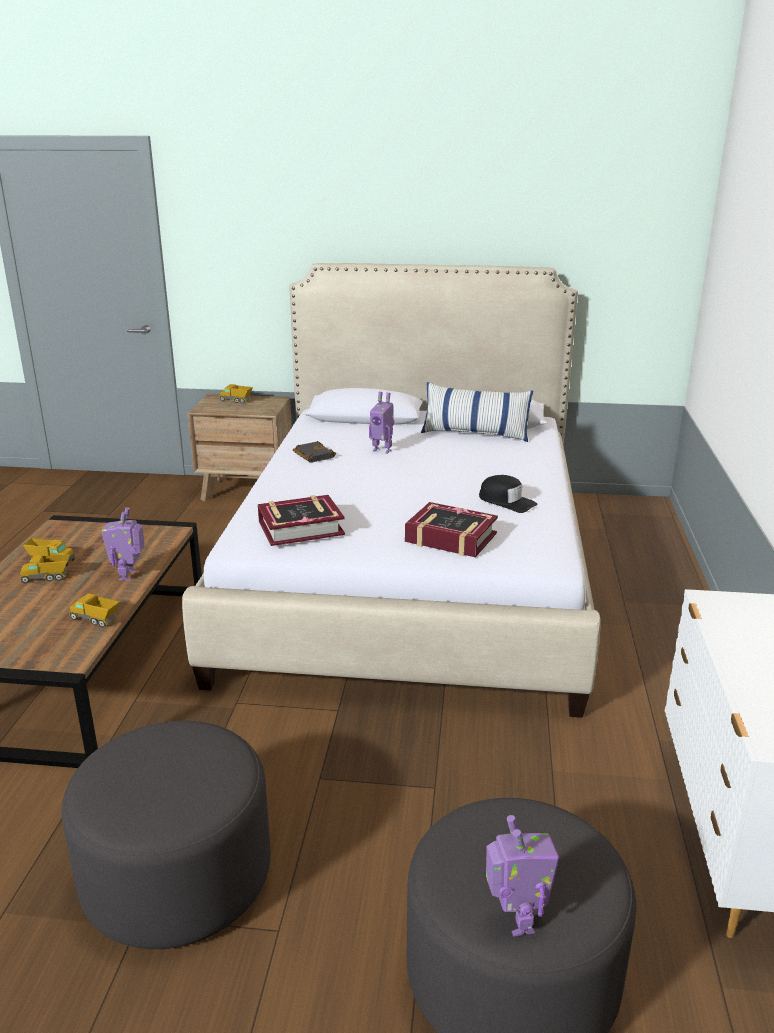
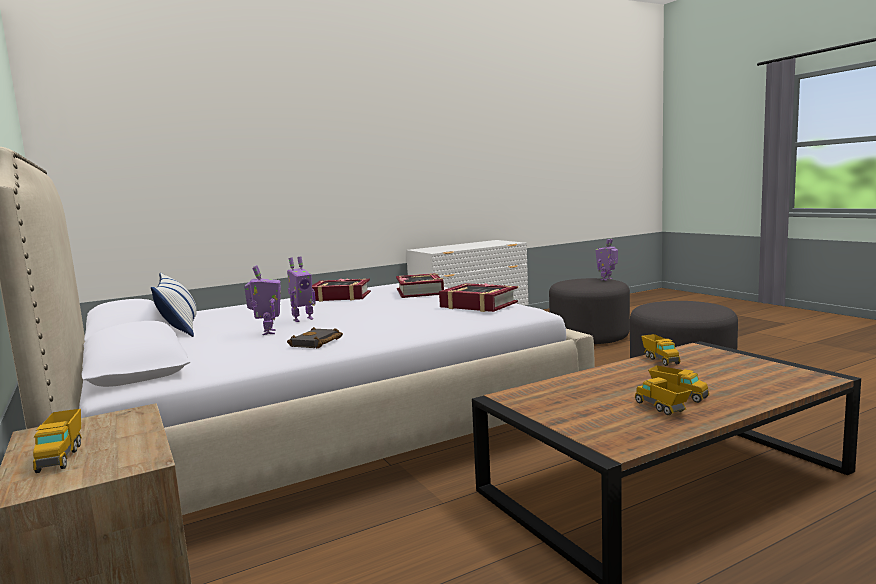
camera: 125 degrees left, 15 degrees down
toy robot [101,507,145,581] -> toy robot moved to [287,257,316,322]
black cap [479,475,538,513] -> book [312,278,371,302]

